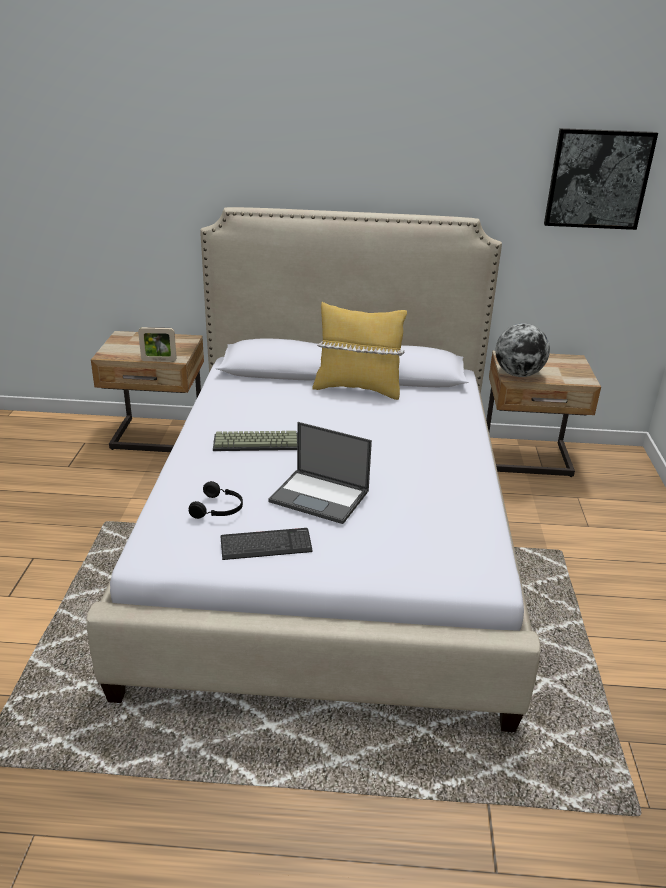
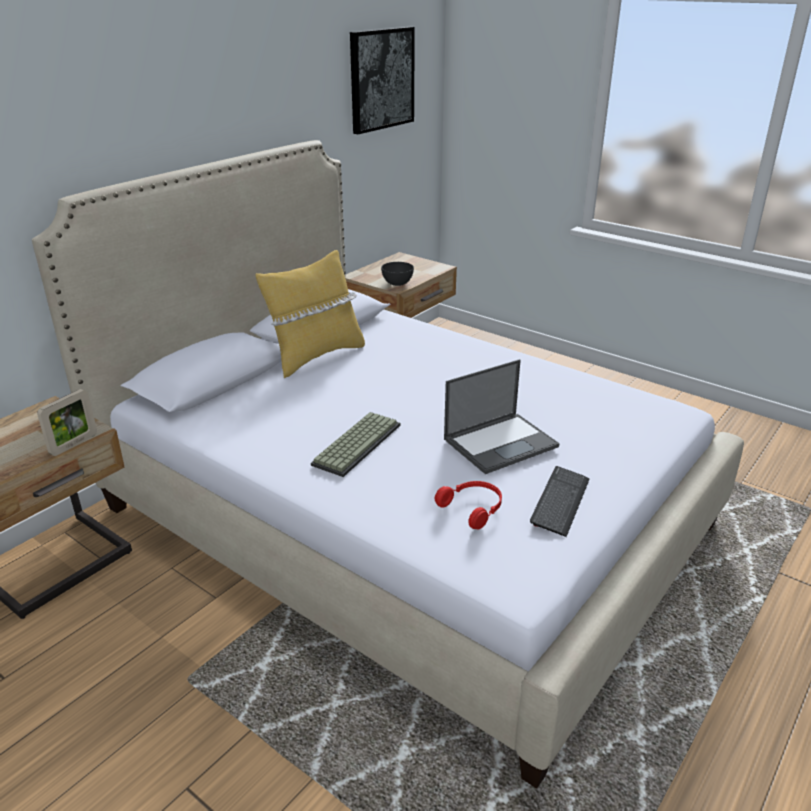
camera: 55 degrees left, 0 degrees up
black headphones [189,481,243,519] -> red headphones [435,481,502,530]
globe [495,324,550,377] -> grey bowl [381,262,414,286]

